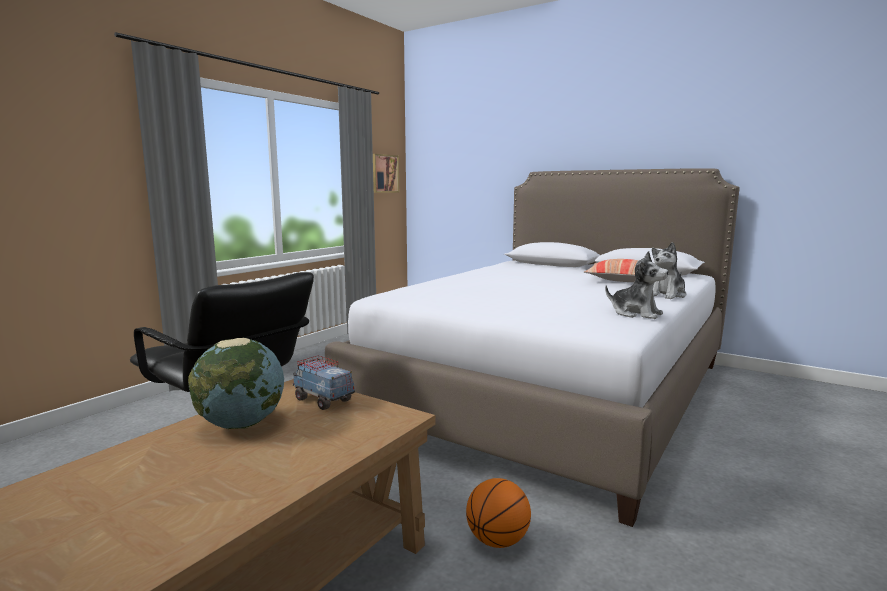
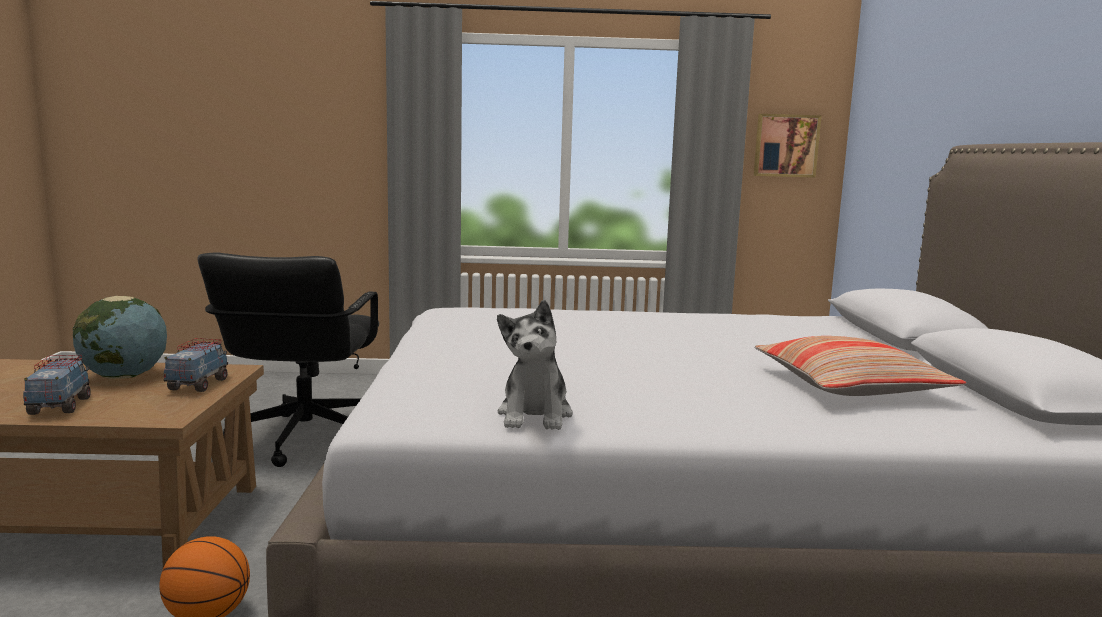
camera: 55 degrees right, 0 degrees up
plush toy [652,242,686,299] -> none
none -> toy truck [23,355,91,415]

